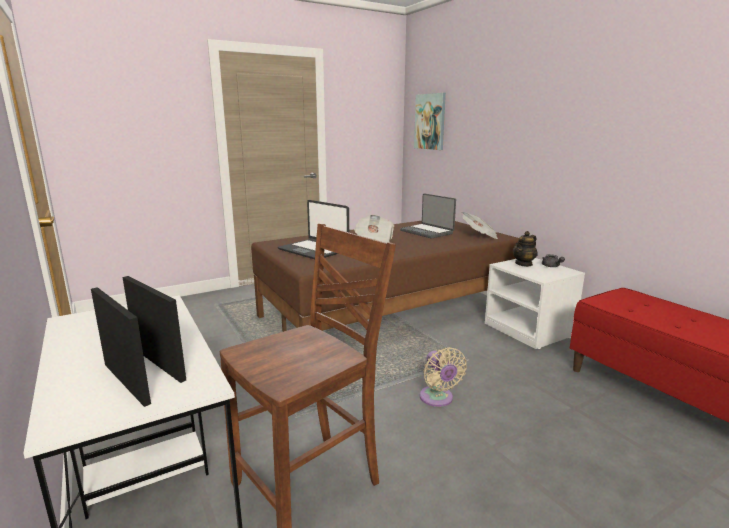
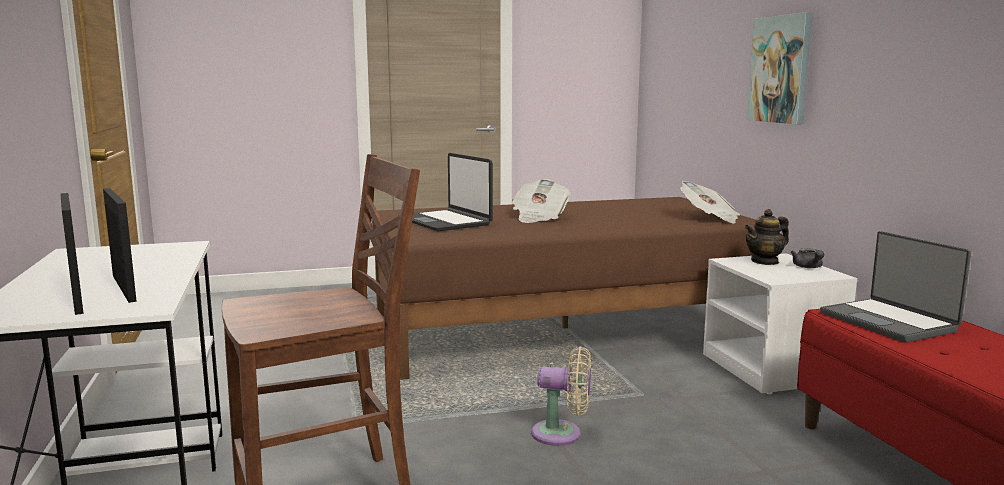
camera: 15 degrees right, 5 degrees down
laptop [400,193,456,239] -> laptop moved to [820,231,971,343]
picture [414,93,446,150] -> picture moved to [747,12,813,124]
beige fan [419,347,467,407] -> beige fan turned 75 degrees counterclockwise [531,347,591,446]

